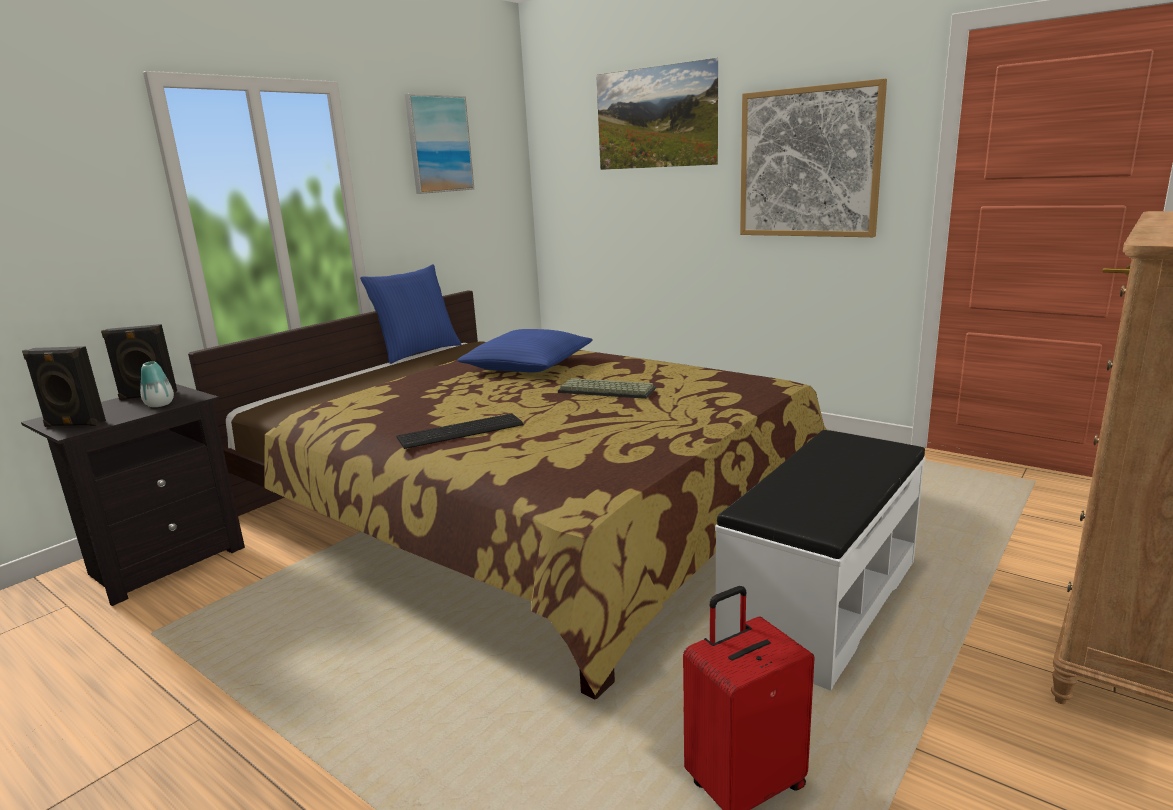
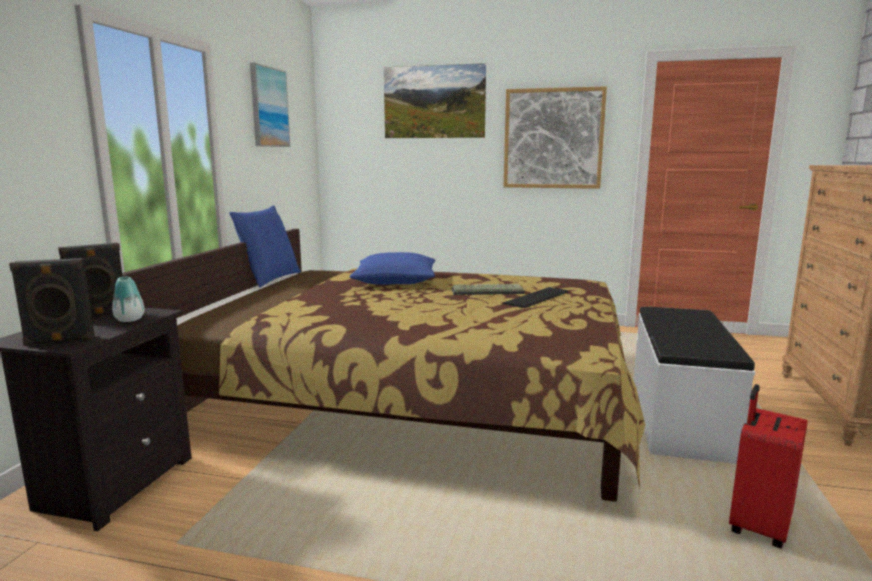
camera: 25 degrees left, 5 degrees down
keyboard [396,413,523,449] -> keyboard moved to [503,287,568,308]

